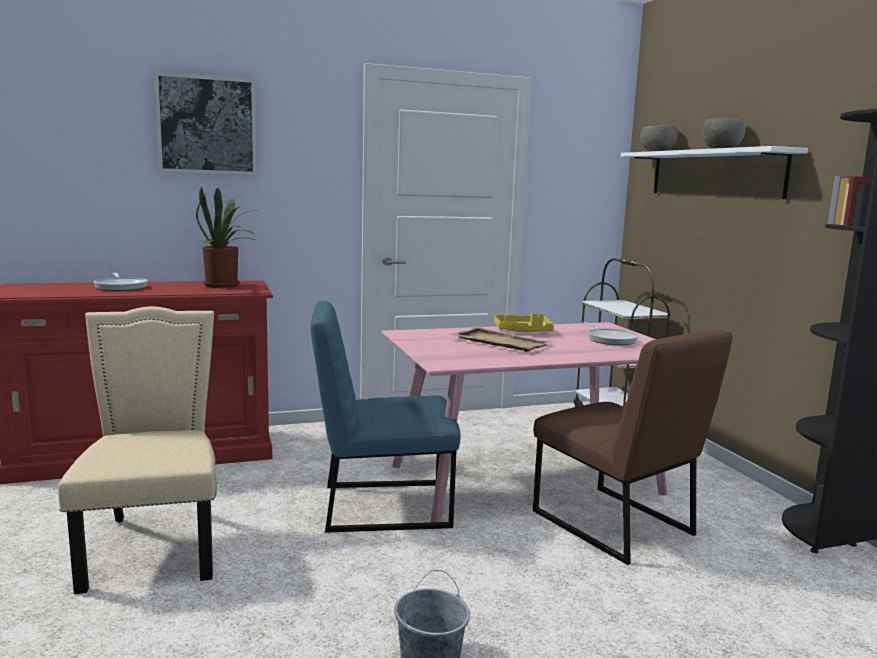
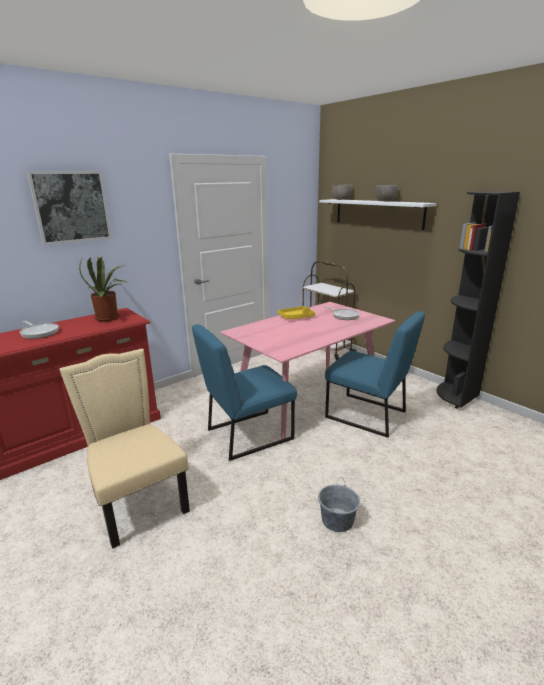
camera: 20 degrees left, 10 degrees up
beige tray [449,326,555,352] -> none
brown chair [533,330,733,565] -> blue chair [325,311,425,438]

